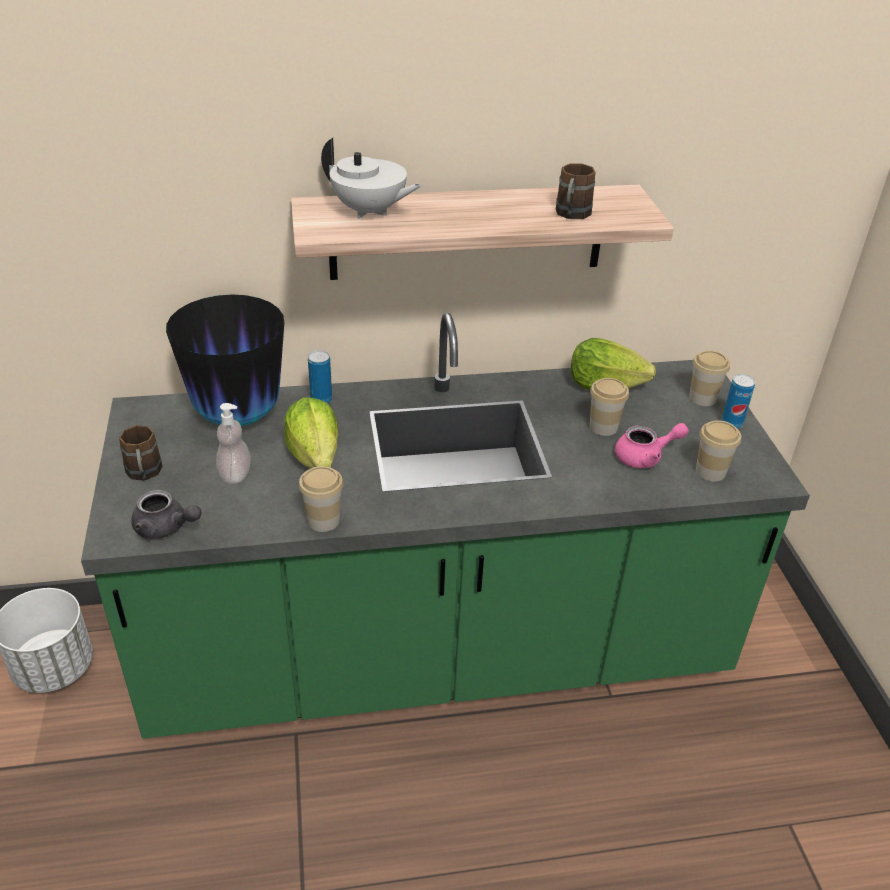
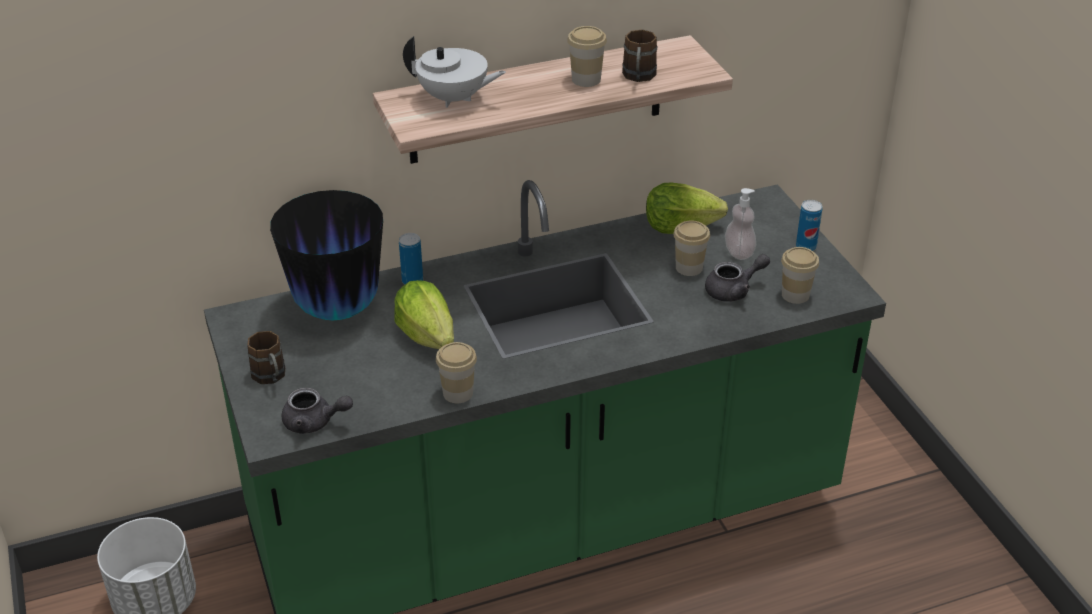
camera: 10 degrees left, 0 degrees up
soap dispenser [216,403,251,484] -> soap dispenser moved to [725,188,756,260]
pink teapot [615,423,689,468] -> grey teapot [705,254,770,302]
cup [689,350,730,406] -> cup moved to [567,26,607,87]

